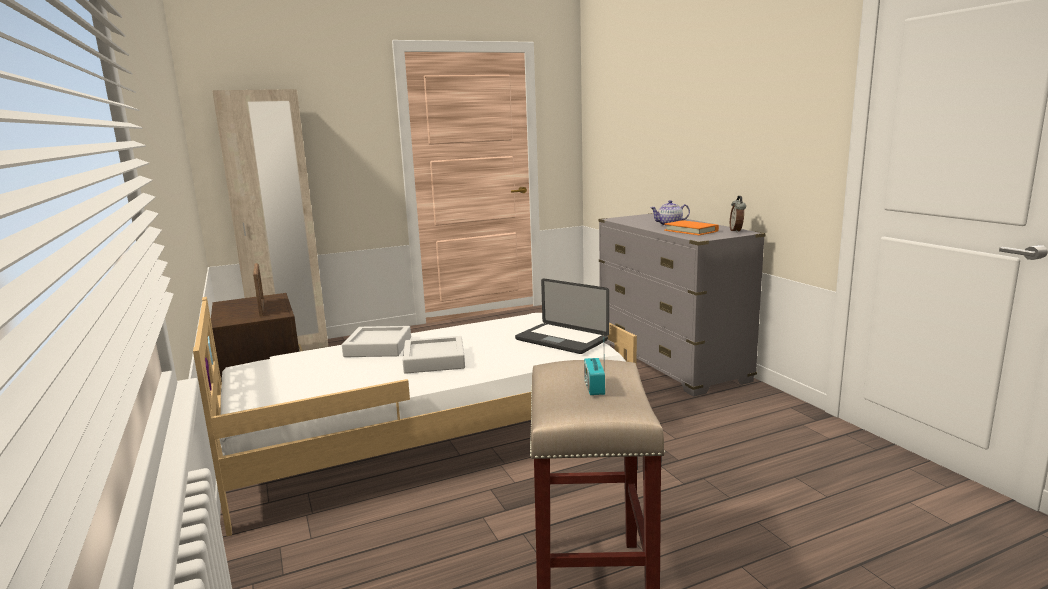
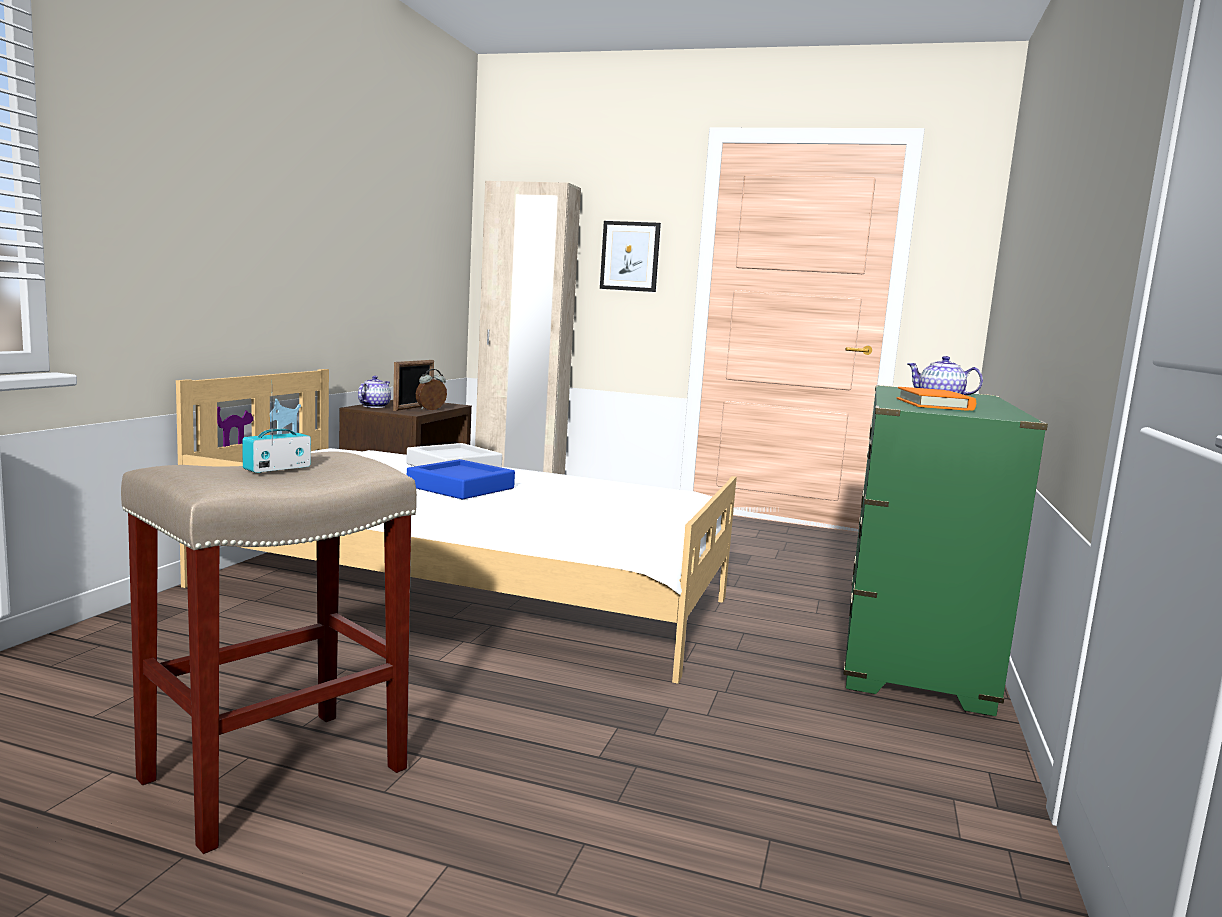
camera: 40 degrees right, 5 degrees down
grey tray [403,336,465,374] -> blue tray [407,459,515,499]
laptop [515,278,609,354] -> none
grey dresser [599,213,766,397] -> green dresser [843,385,1048,716]
alarm clock [730,196,746,233] -> alarm clock moved to [416,369,447,410]
none -> teapot [358,376,391,408]
none -> picture [600,221,661,292]

